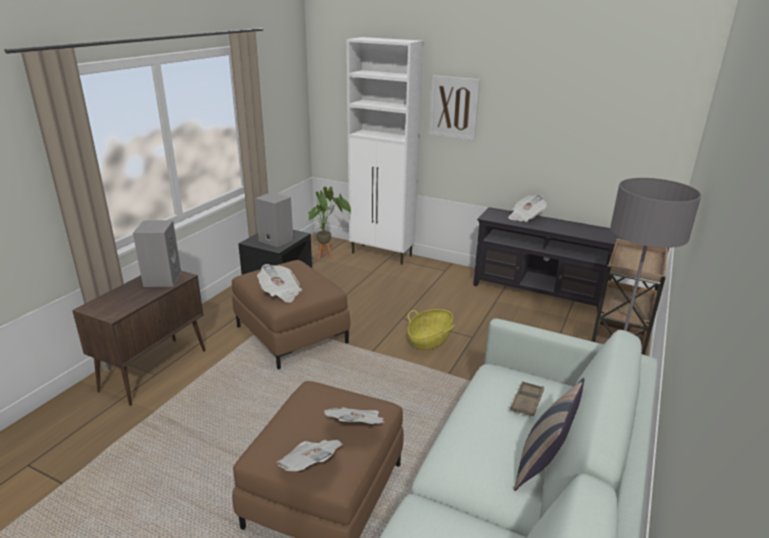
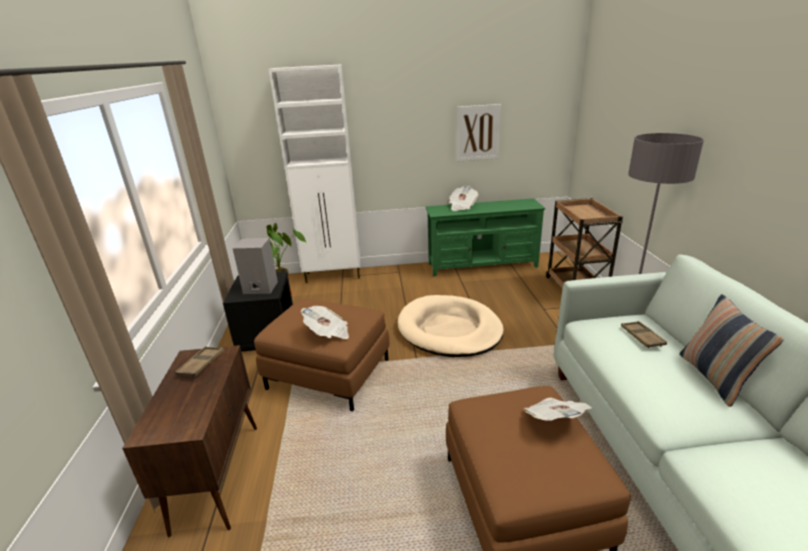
camera: 30 degrees left, 0 degrees up
grey speaker [133,220,181,287] -> brown tray [175,346,224,377]
newspaper [276,440,343,471] -> none
basket [407,309,455,350] -> beige dog bed [398,295,504,357]
picture [429,75,480,141] -> picture moved to [456,104,501,162]
black tv stand [473,207,621,312] -> green tv stand [426,198,545,276]

